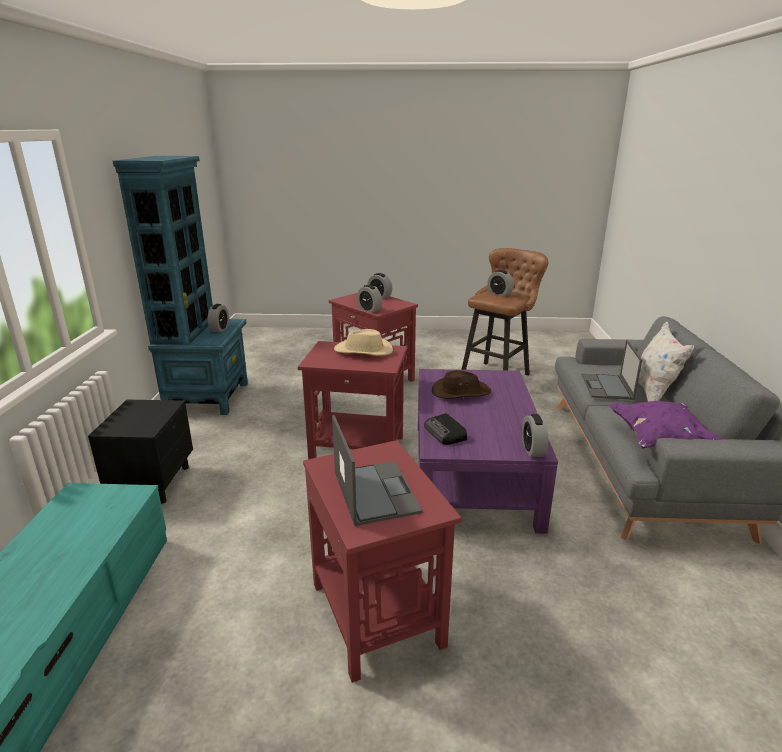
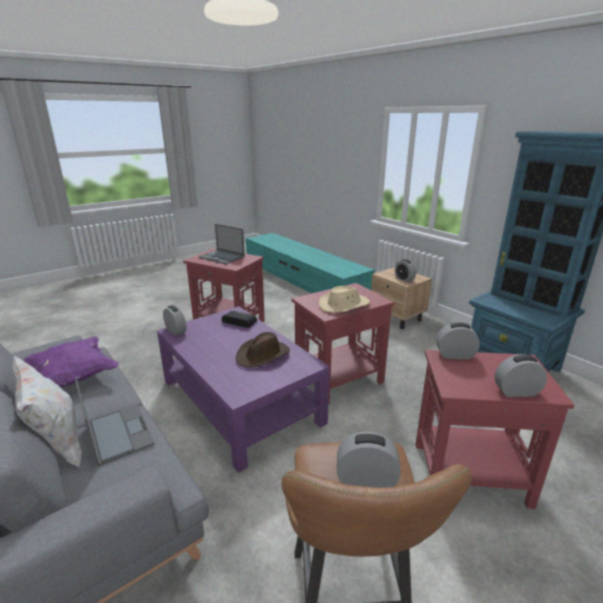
camera: 140 degrees right, 0 degrees up
black nightstand [88,400,193,504] -> beige nightstand [371,267,432,329]
alarm clock [208,304,229,332] -> alarm clock moved to [395,259,416,282]

